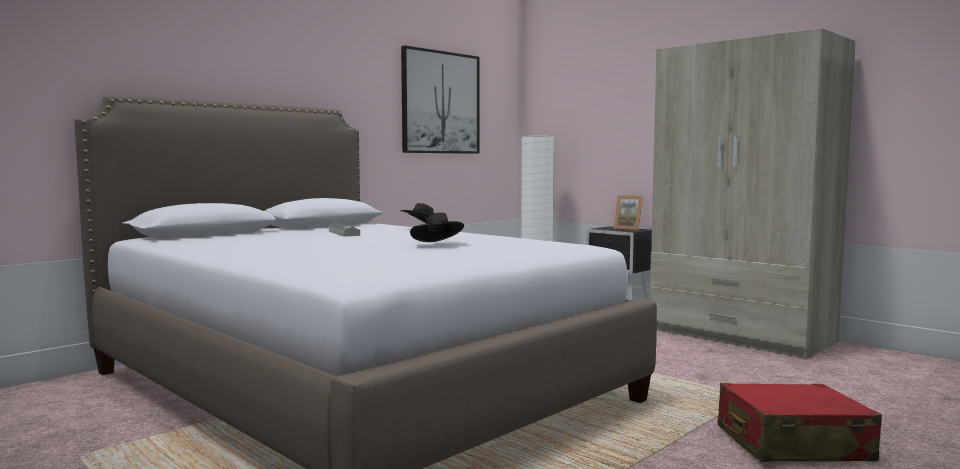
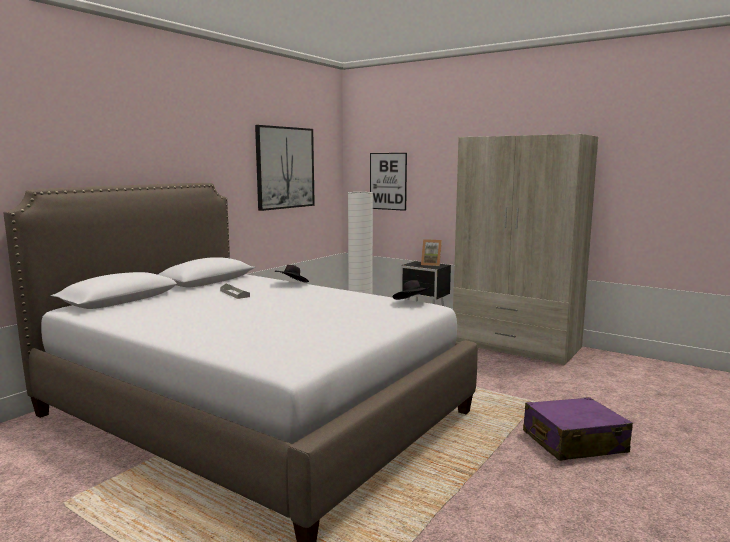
camera: 10 degrees left, 5 degrees up
black hat [410,213,464,242] -> black hat moved to [392,280,431,300]
red suitcase [718,383,882,462] -> purple suitcase [523,397,633,461]
none -> picture [370,153,407,211]

